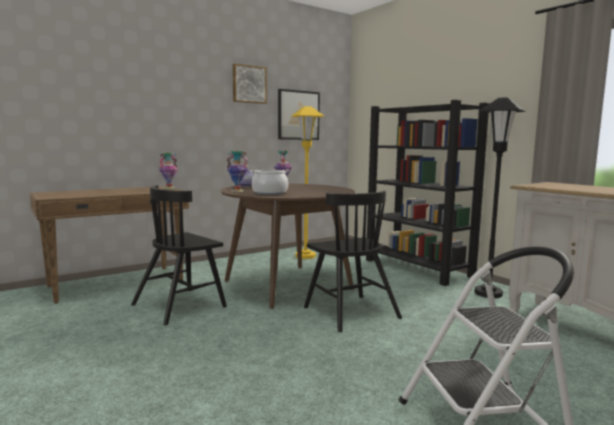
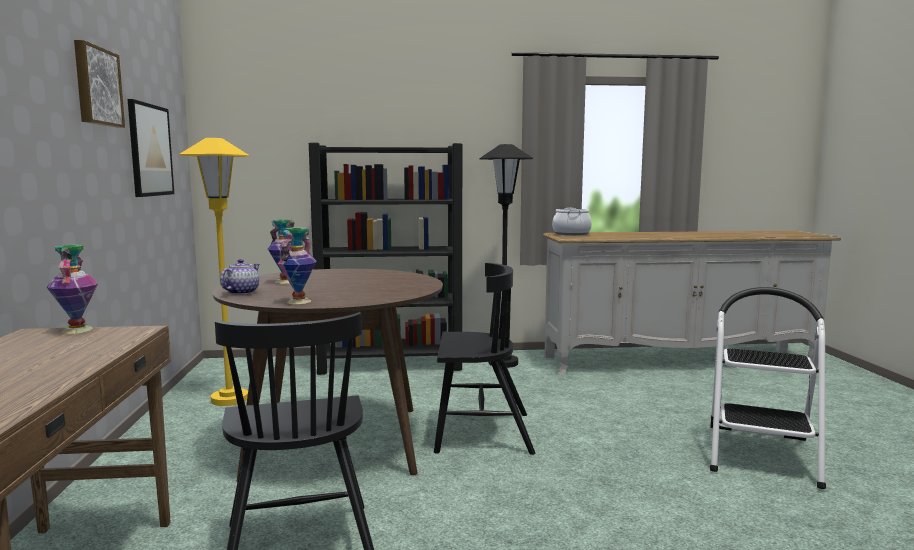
camera: 60 degrees left, 0 degrees up
cooking pot [251,169,289,195] -> cooking pot moved to [552,208,592,235]

